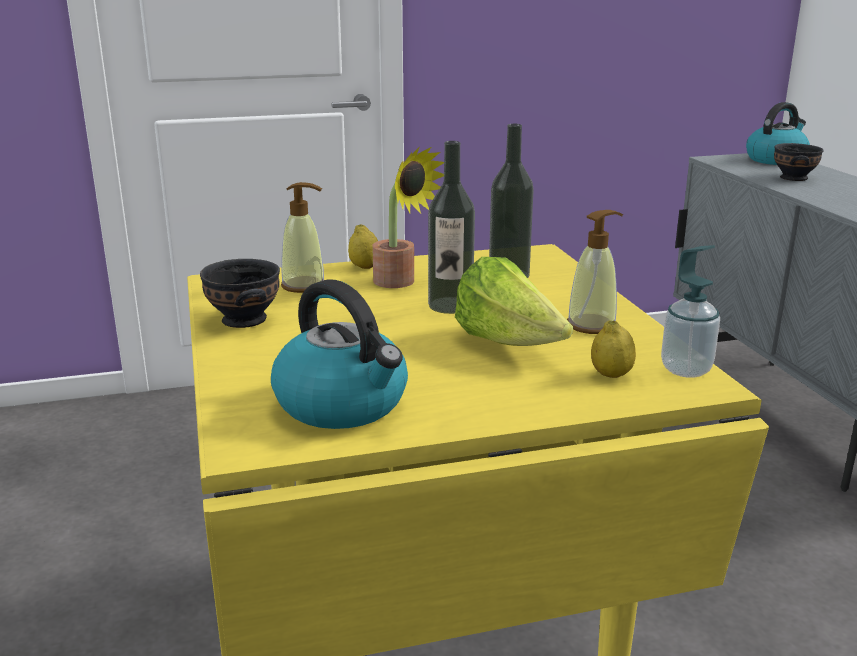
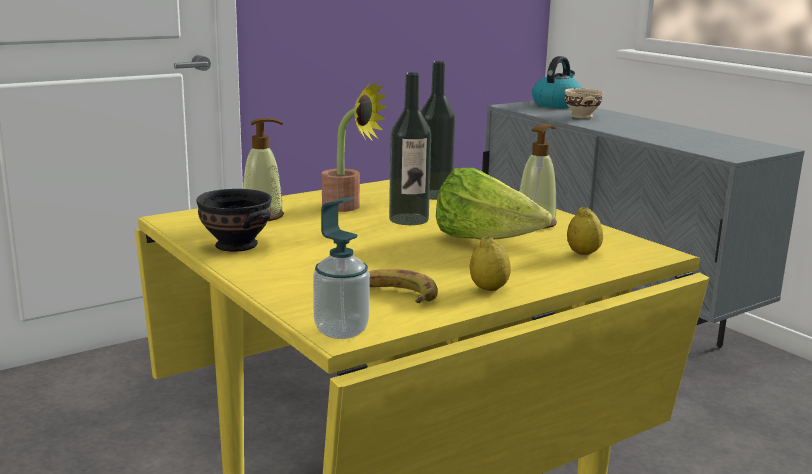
camera: 20 degrees left, 5 degrees down
kettle [271,280,408,429] -> banana [369,269,438,303]
lemon [348,224,378,269] -> lemon moved to [470,237,511,291]
soap dispenser [661,245,720,378] -> soap dispenser moved to [313,196,370,339]
black bowl [774,143,823,181] -> beige bowl [565,88,603,119]

